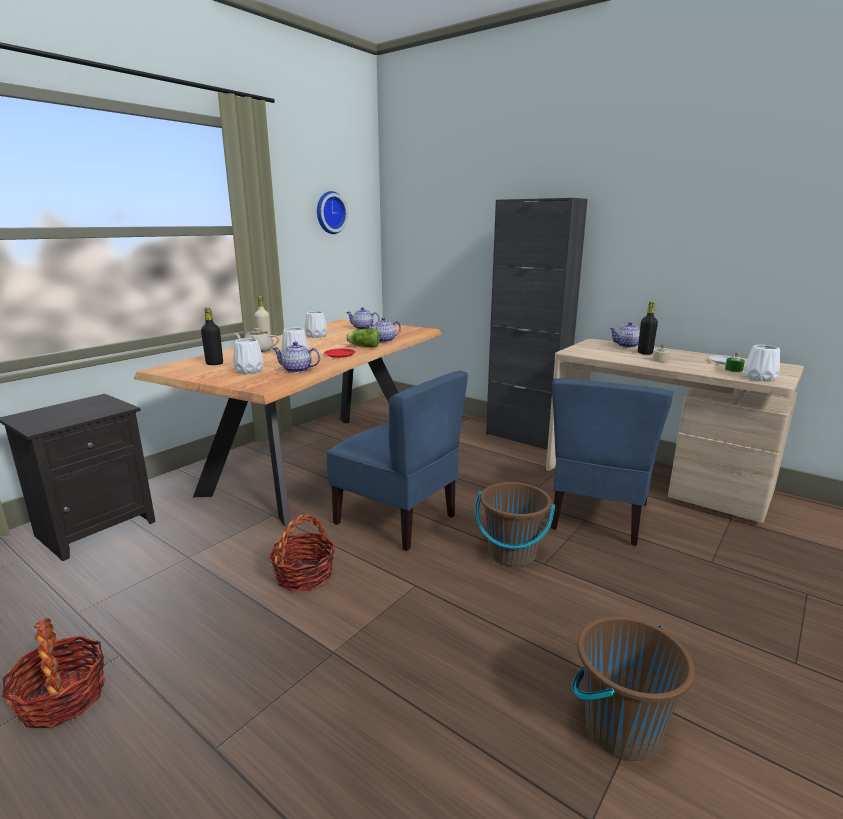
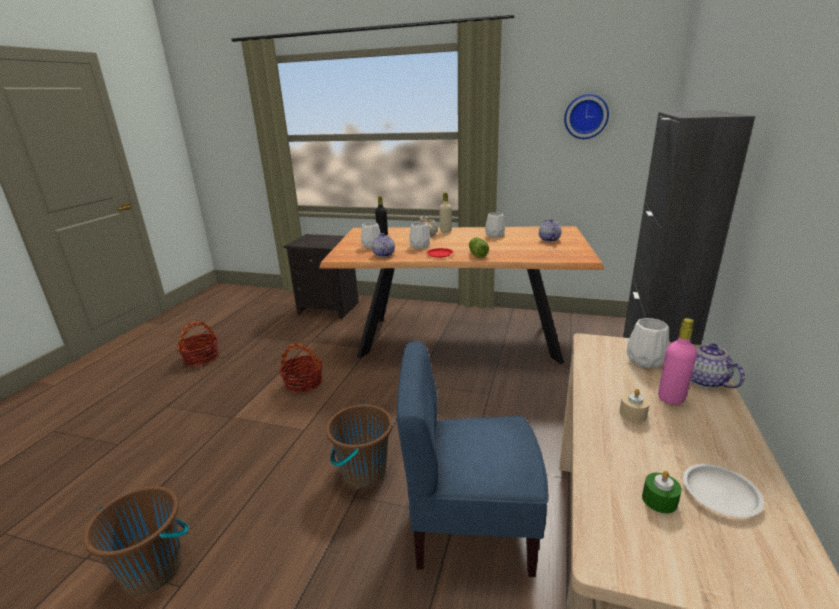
camera: 70 degrees right, 5 degrees up
blue chair [326,371,468,551] -> none
teapot [365,317,401,343] -> none
black bottle [638,302,658,355] -> pink bottle [658,318,697,405]
white vase [744,345,780,381] -> white vase moved to [627,318,669,368]

